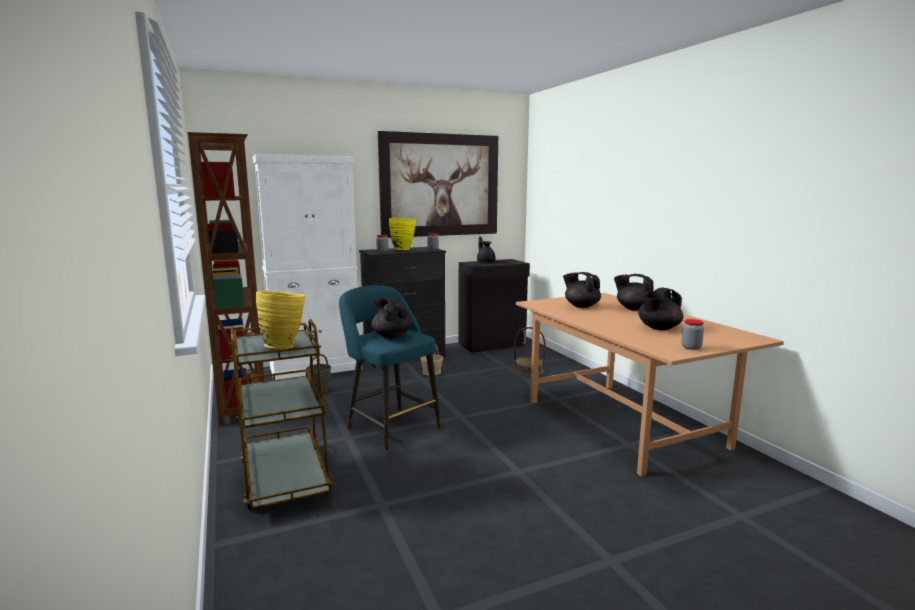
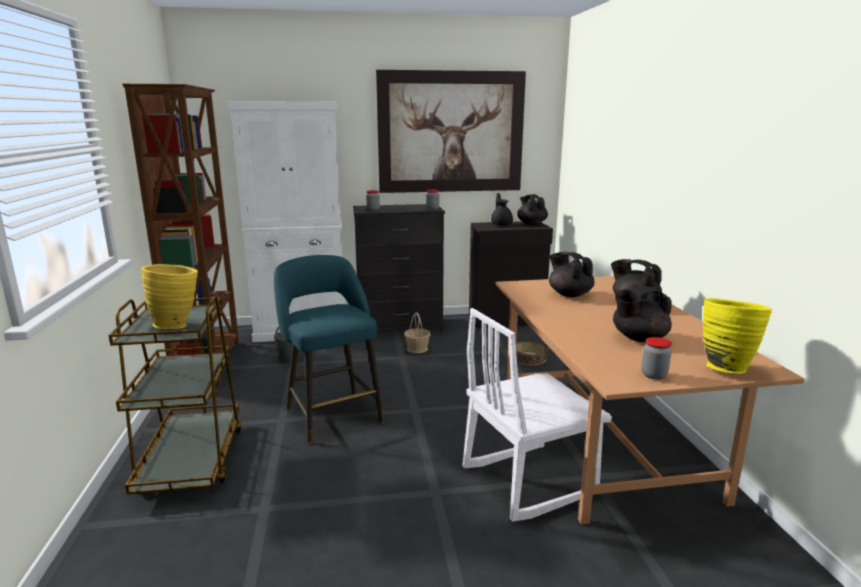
camera: 15 degrees right, 5 degrees up
black teapot [371,297,413,338] -> black teapot moved to [517,194,548,225]
yellow vase [389,218,416,250] -> yellow vase moved to [703,298,772,374]
none -> white chair [463,308,612,522]

